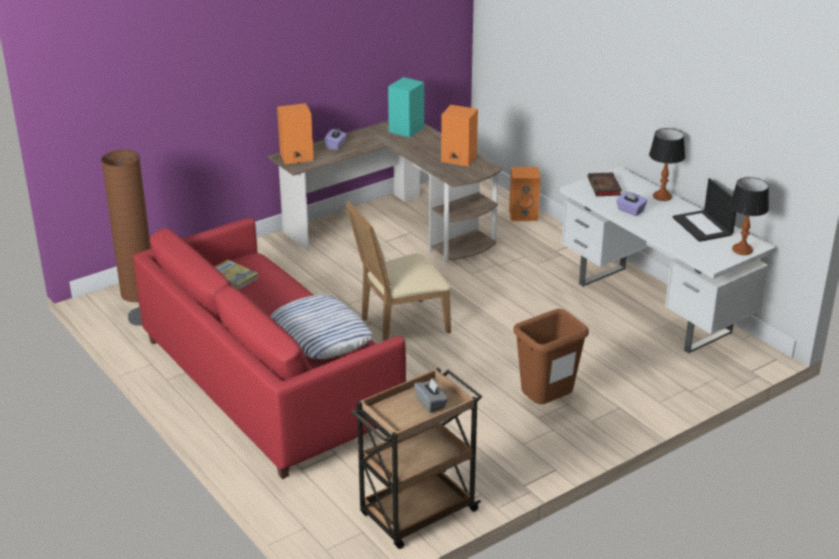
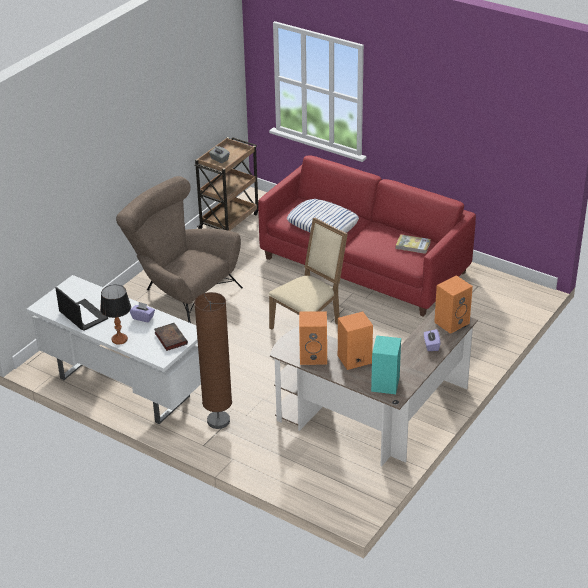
camera: 160 degrees right, 5 degrees up
brown floor lamp [101,150,151,326] -> brown floor lamp moved to [194,292,232,429]
orange speaker [509,167,540,221] -> orange speaker moved to [338,312,373,370]
brown trash can [513,309,589,404] -> brown armchair [116,176,243,323]
table lamp [729,177,769,255] -> none

